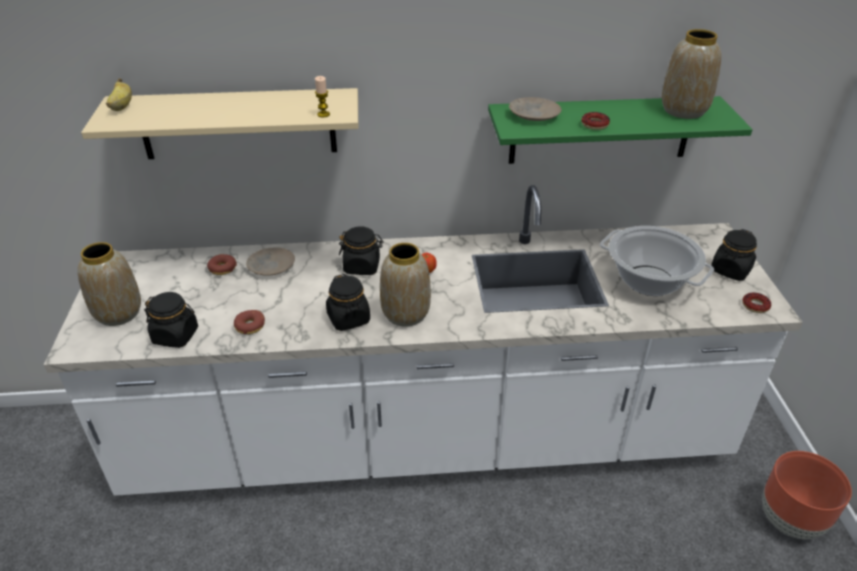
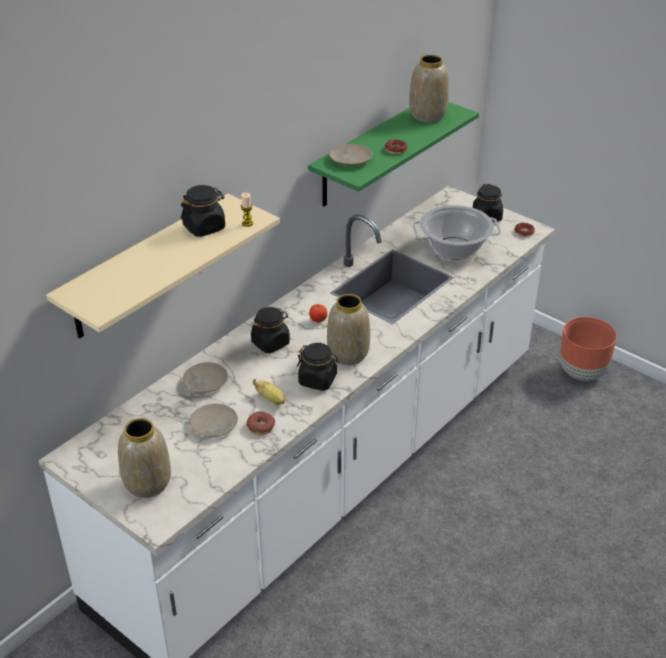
camera: 45 degrees left, 0 degrees up
banana [106,78,132,111] -> banana moved to [253,379,285,405]
black jar [144,292,198,348] -> black jar moved to [181,185,225,237]
donut [207,254,237,275] -> none
none -> beige plate [189,404,238,437]

